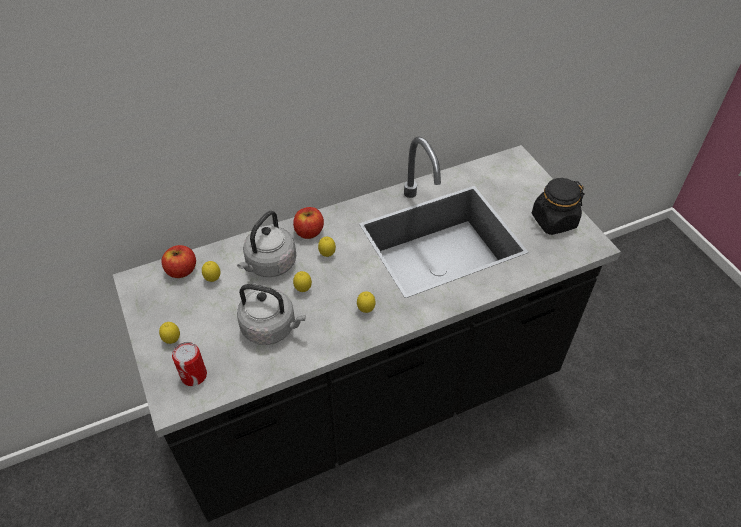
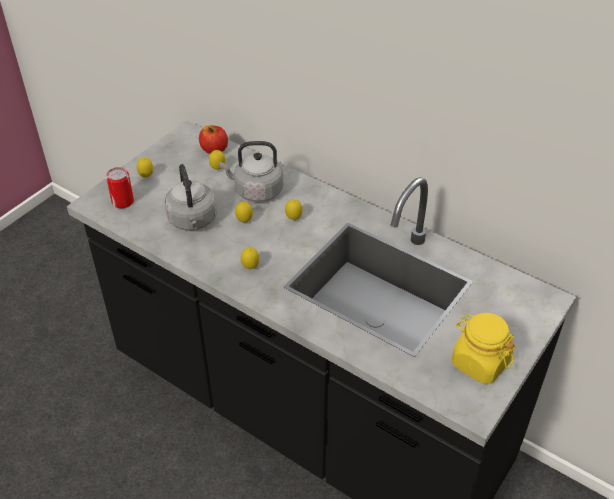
camera: 60 degrees right, 5 degrees down
apple [293,207,324,239] -> none
black jar [532,178,585,235] -> yellow jar [452,313,515,384]

